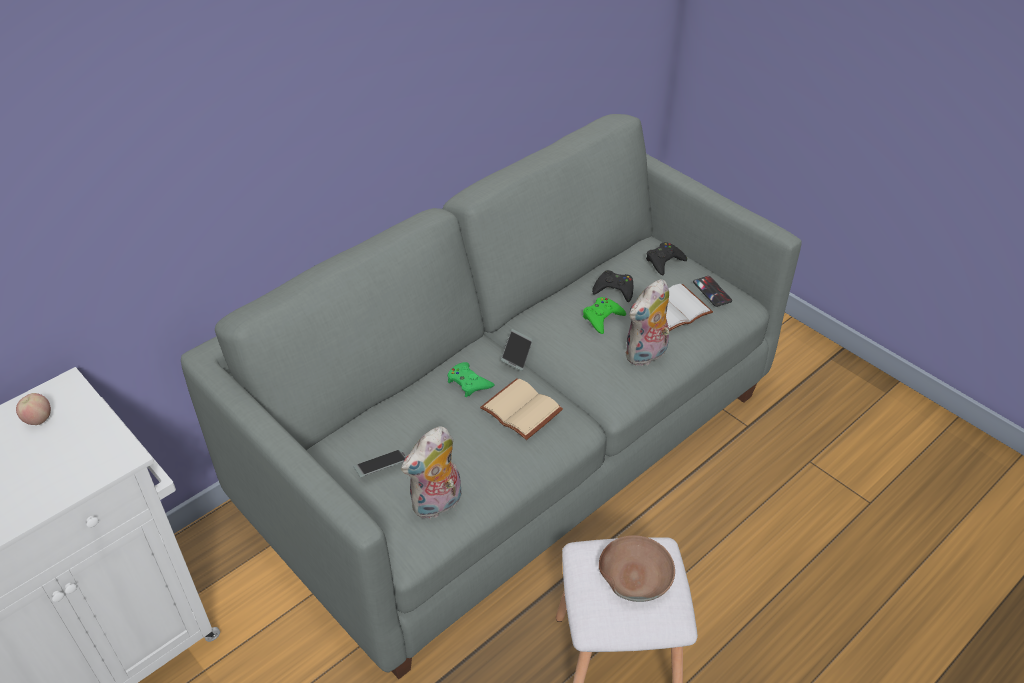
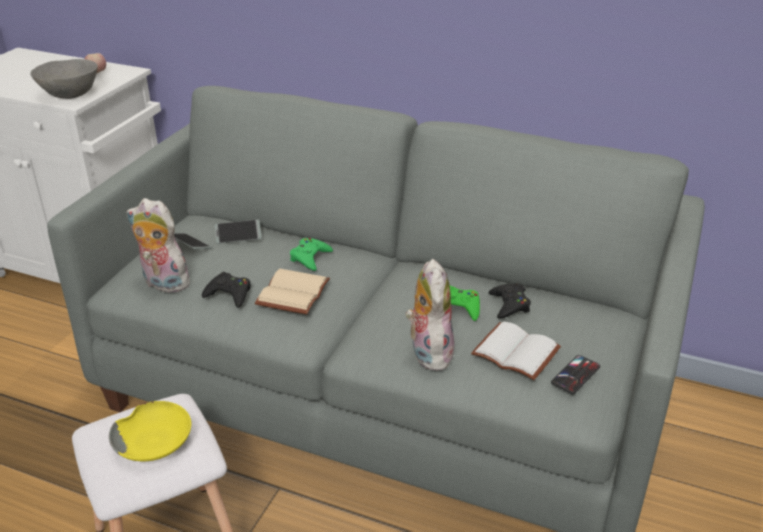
camera: 65 degrees right, 10 degrees down
phone [501,329,532,371] -> phone moved to [215,220,262,244]
brown bowl [599,535,675,602] -> yellow bowl [109,401,191,461]
plush toy [626,279,670,367] -> plush toy turned 60 degrees clockwise [405,259,454,371]
black game controller [646,242,687,275] -> black game controller moved to [202,272,250,308]
none -> grey bowl [31,59,98,99]

